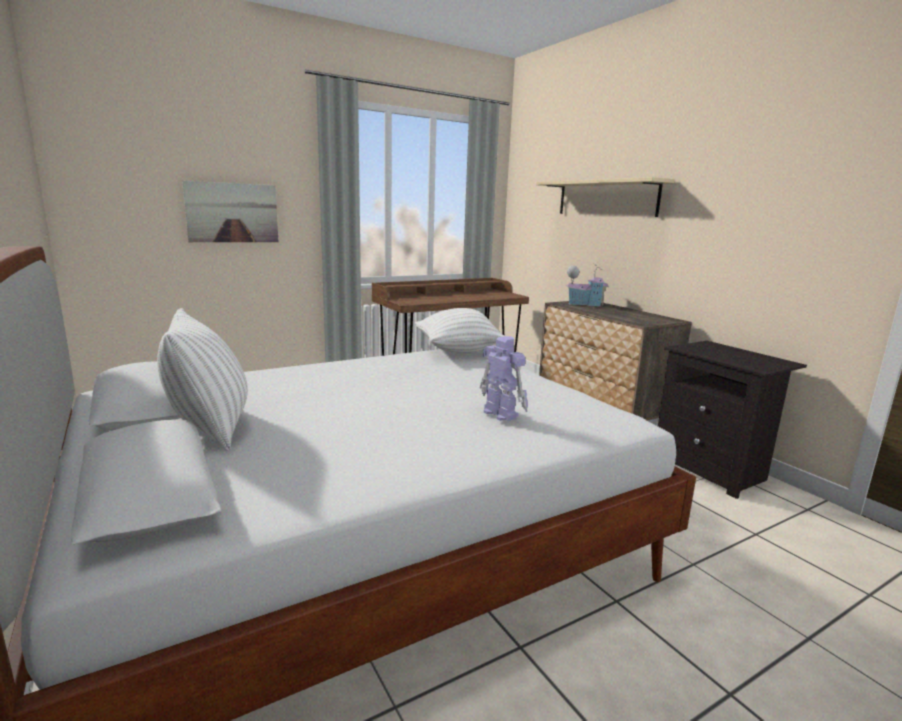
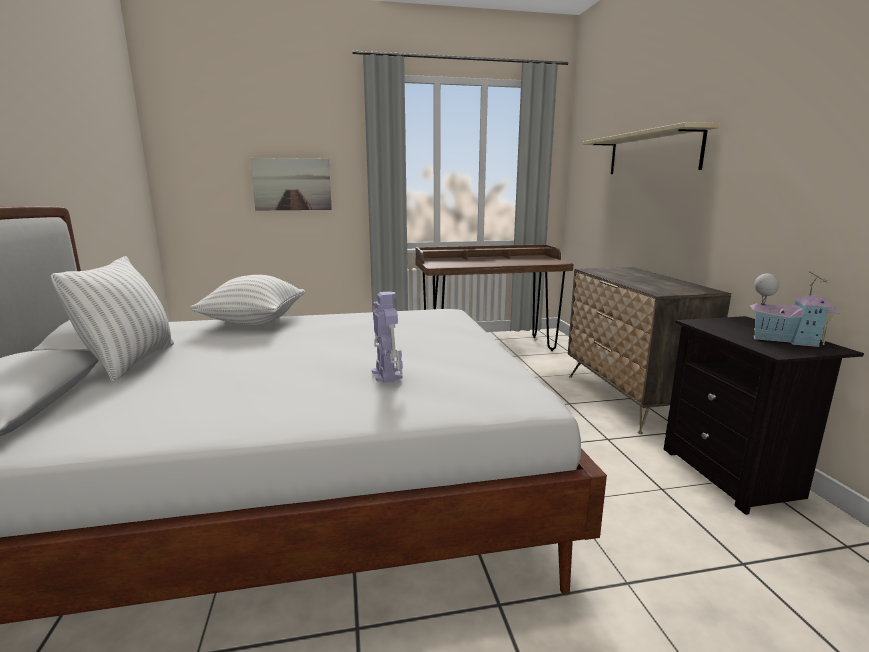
camera: 20 degrees right, 0 degrees up
white pillow [415,308,504,354] -> white pillow moved to [190,275,305,325]
toy house [566,264,609,306] -> toy house moved to [750,271,840,347]

